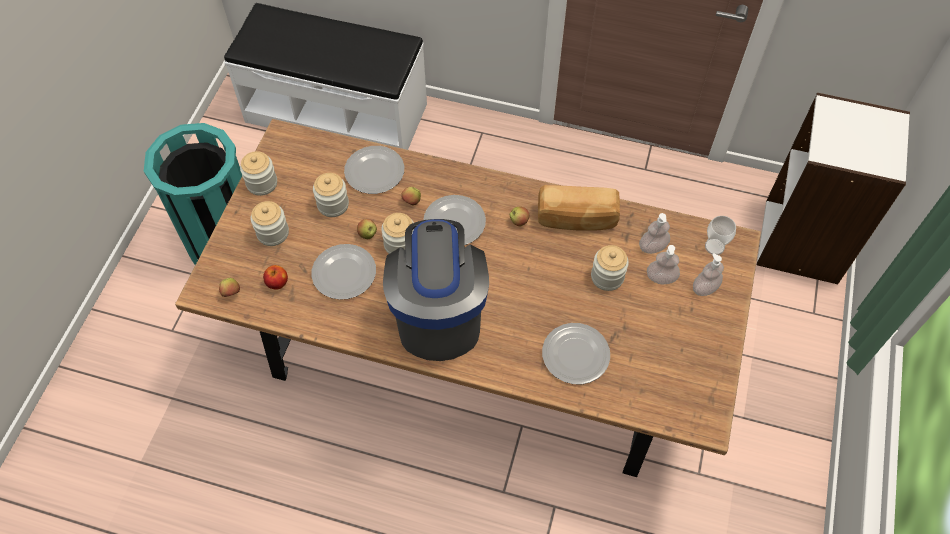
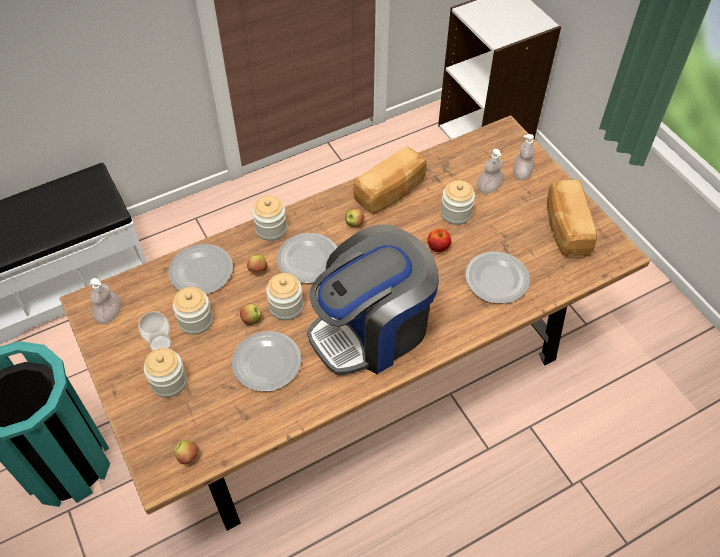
camera: 45 degrees left, 5 degrees down
jar [240,151,277,196] -> jar moved to [252,196,287,241]
apple [263,265,288,290] -> apple moved to [427,229,451,252]
coffee machine [383,219,489,361] -> coffee machine turned 75 degrees counterclockwise [307,224,439,375]
soap dispenser [639,213,670,254] -> soap dispenser moved to [90,278,121,324]
cup [705,216,736,255] -> cup moved to [139,311,171,351]
none -> bread [547,180,597,256]

